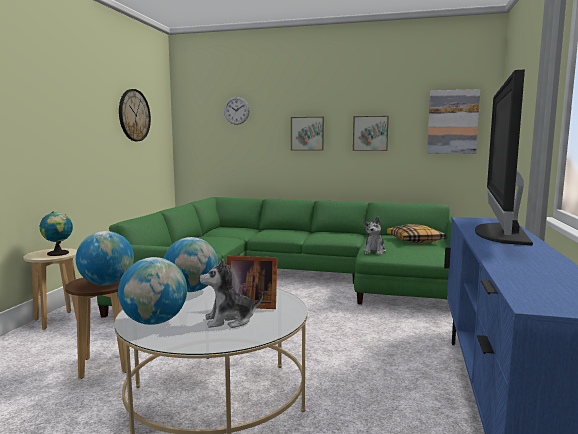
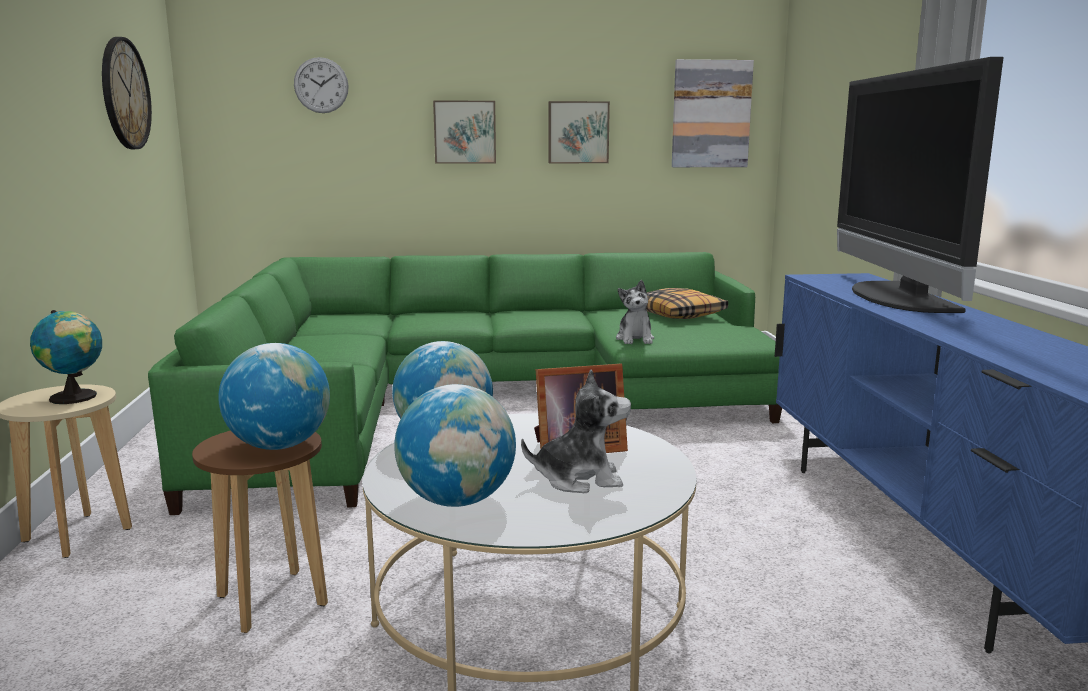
camera: 20 degrees left, 5 degrees up
plush toy [199,258,263,328] -> plush toy turned 150 degrees counterclockwise [521,369,631,493]

